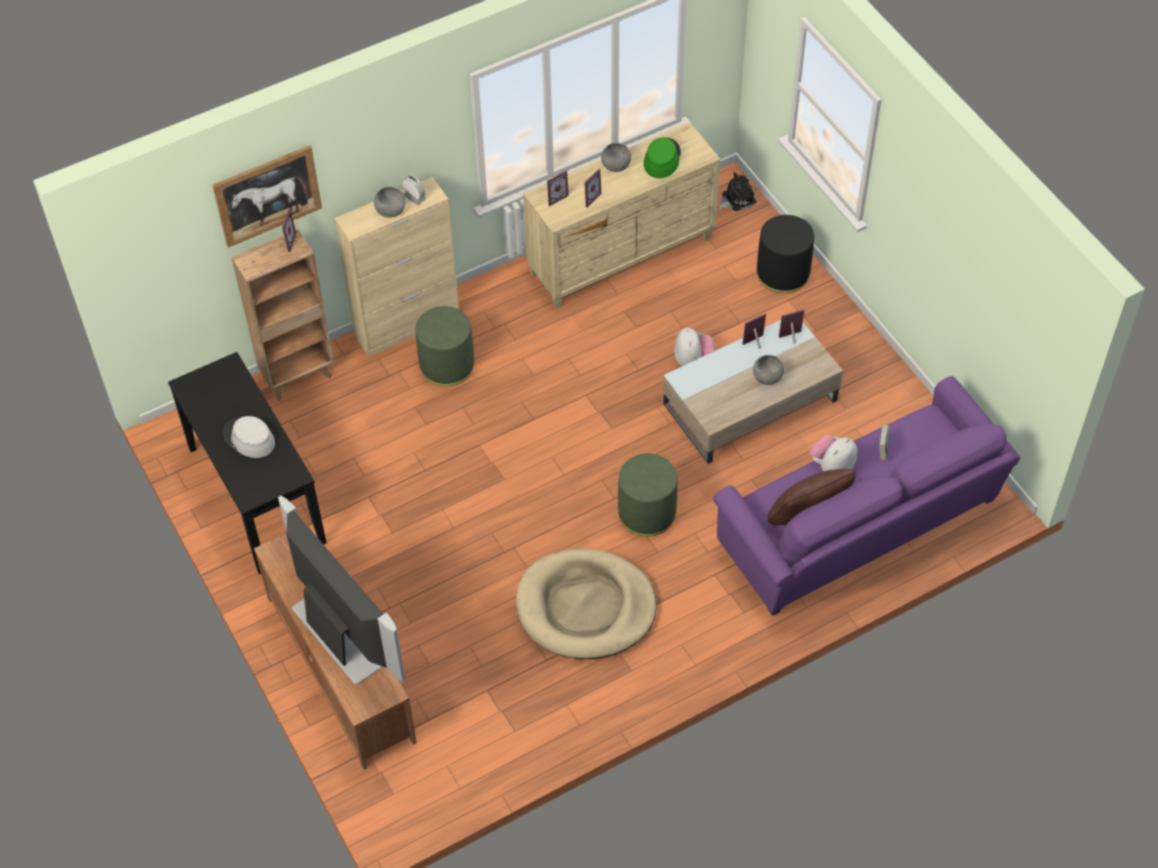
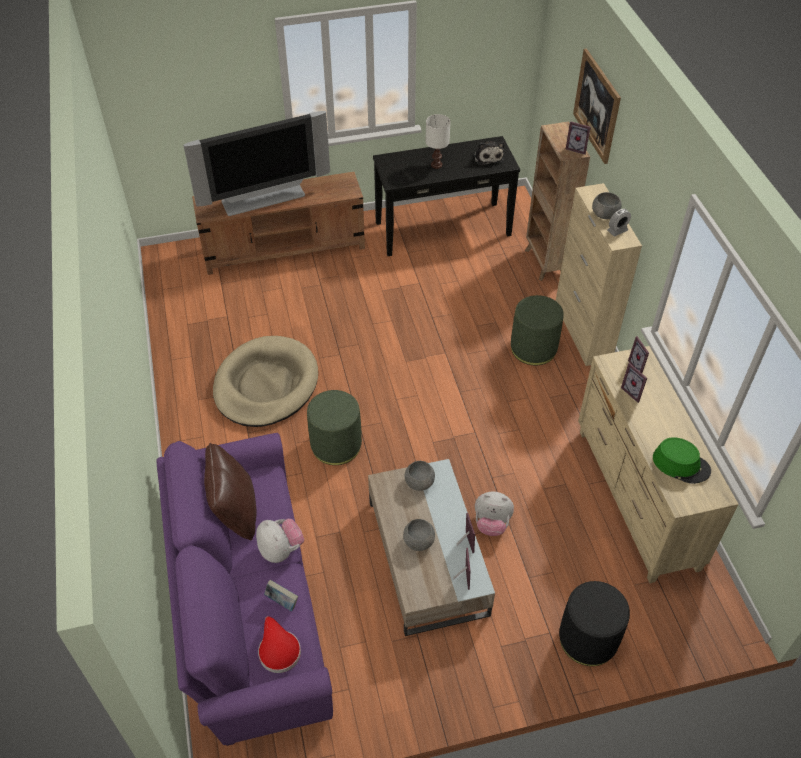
camera: 105 degrees right, 5 degrees down
grey hat [223,416,275,458] -> white table lamp [426,114,451,169]
grey bowl [601,143,631,172] -> grey bowl moved to [405,461,435,491]
plush toy [718,172,756,211] -> plush toy moved to [474,141,504,166]
none -> red hat [258,616,301,673]

